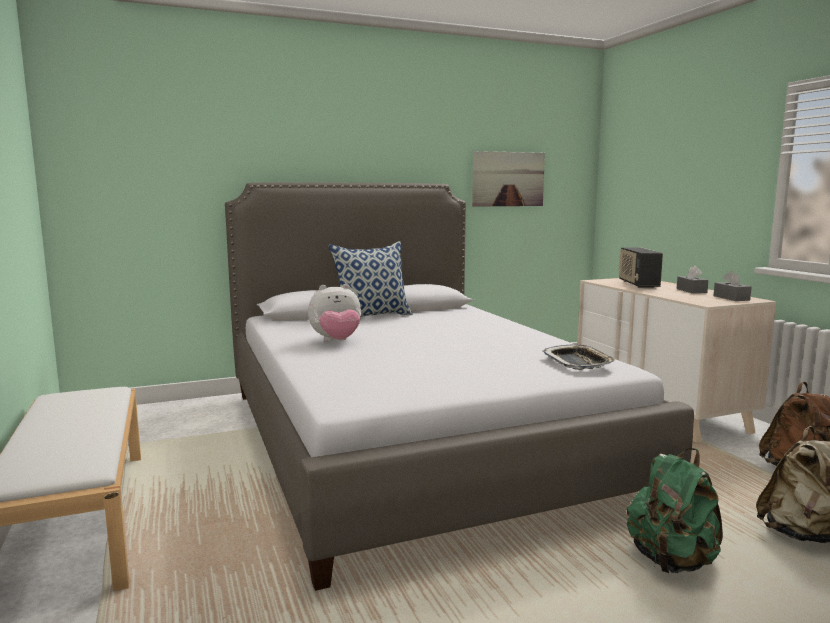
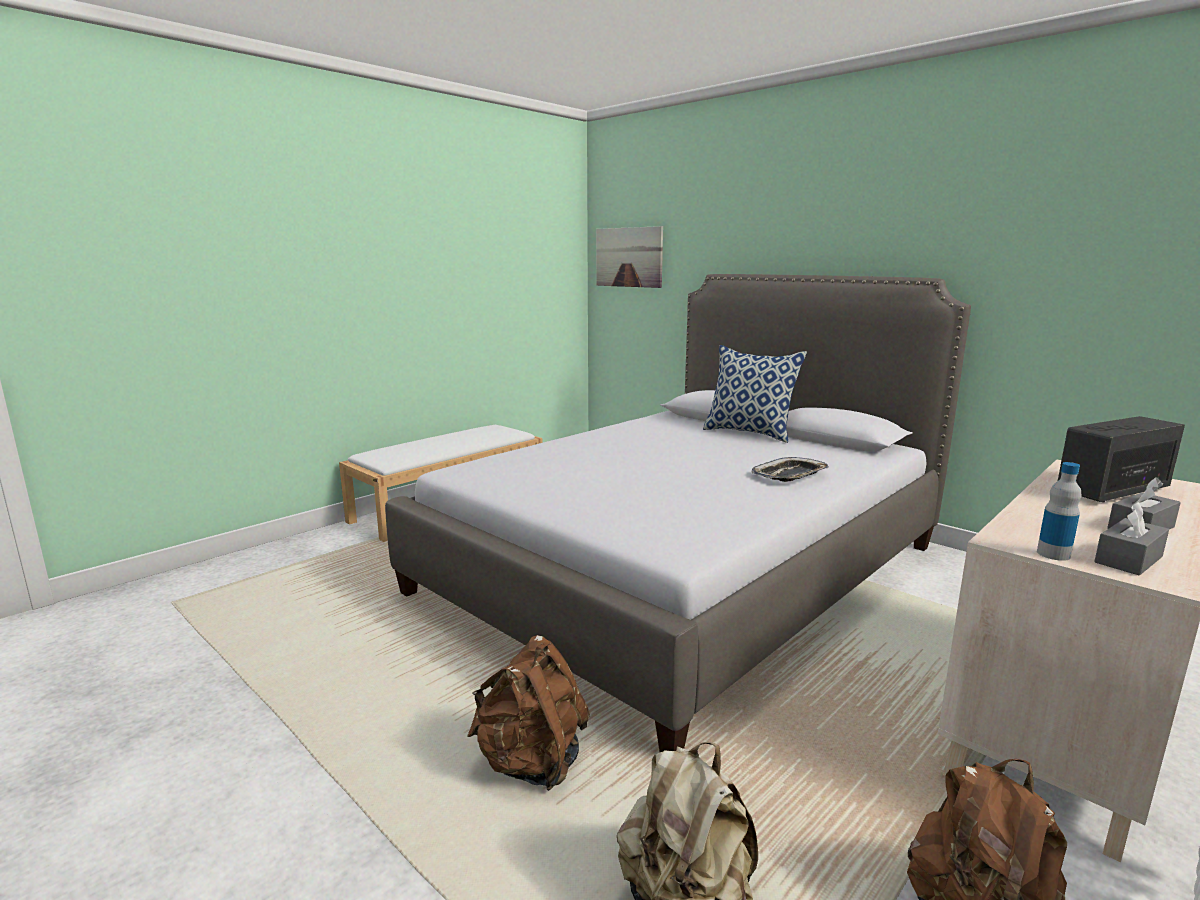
camera: 65 degrees right, 5 degrees up
plush toy [308,284,361,341] -> none
picture [472,151,545,207] -> picture moved to [596,226,663,288]
tray [543,344,617,370] -> tray moved to [751,457,829,482]
green backpack [627,448,723,573] -> brown backpack [467,635,590,791]
none -> bottle [1037,462,1081,561]

